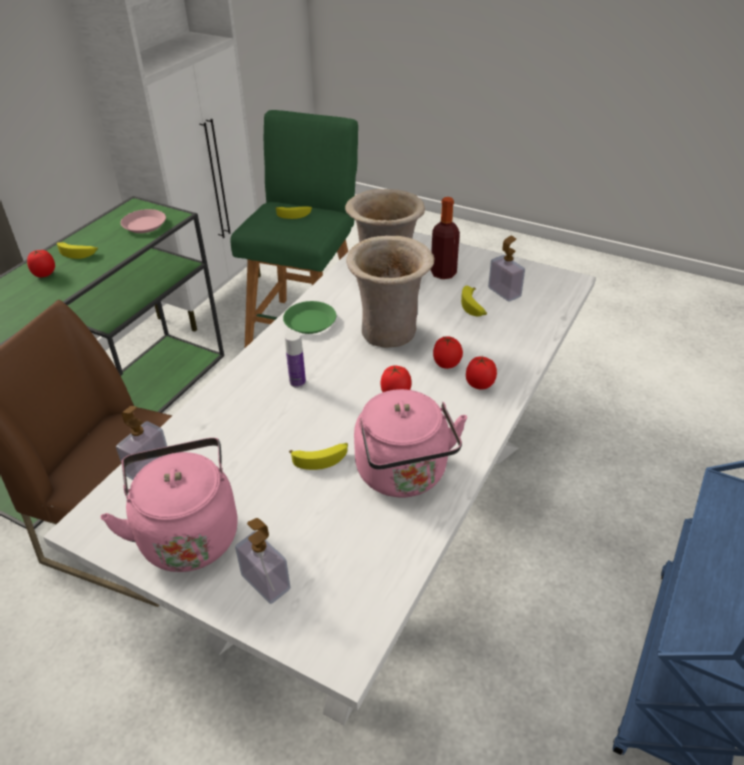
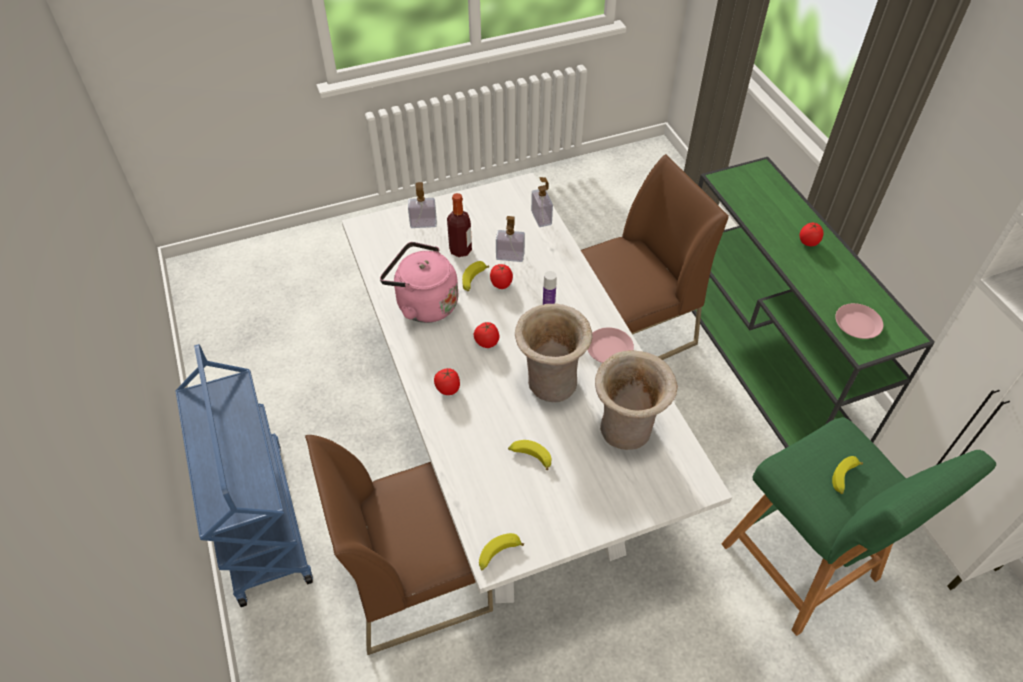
camera: 130 degrees right, 10 degrees up
banana [57,242,98,259] -> banana moved to [479,533,524,570]
pink kettle [101,438,238,572] -> none
green plate [283,301,336,334] -> pink plate [588,327,634,363]
bottle [431,197,460,279] -> bottle moved to [447,193,472,257]
tomato [433,336,463,369] -> tomato moved to [490,264,513,289]
soap dispenser [488,236,525,302] -> soap dispenser moved to [496,216,525,262]
none -> brown chair [305,435,493,655]

